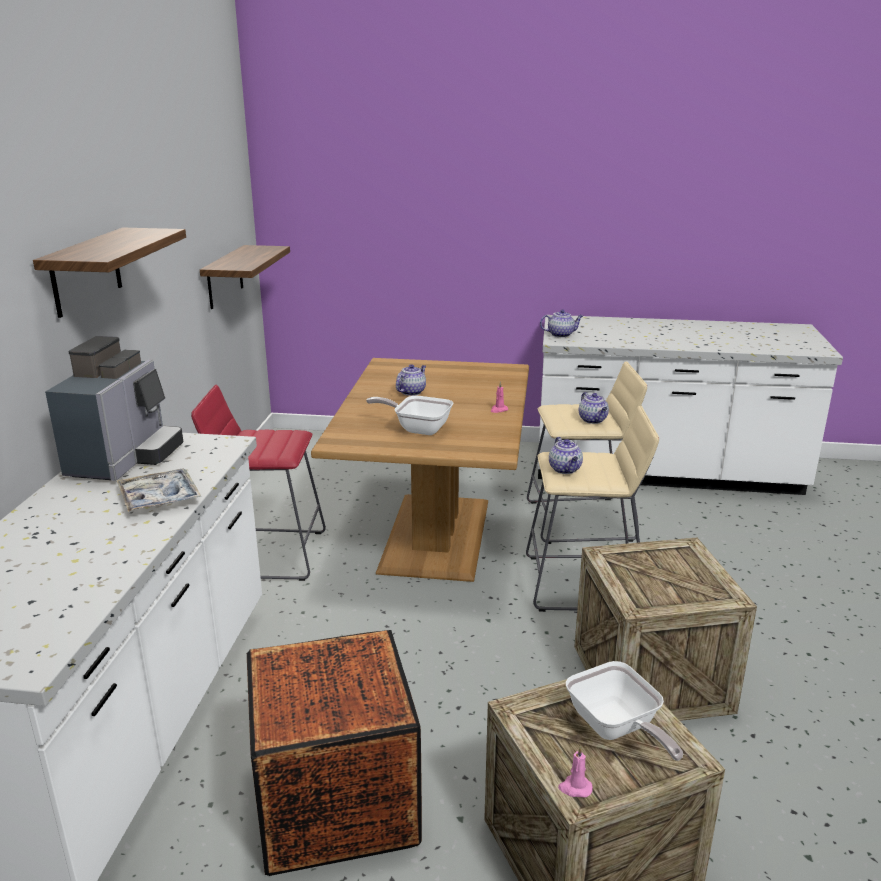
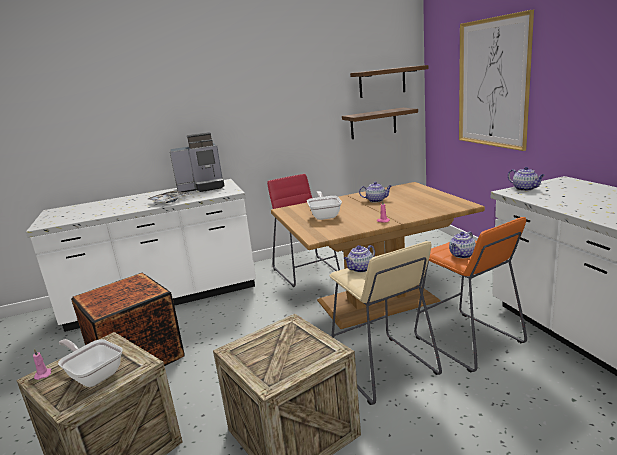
camera: 65 degrees right, 5 degrees down
shelf [33,227,186,318] -> shelf moved to [350,65,428,98]
beige stool [527,361,647,544] -> orange stool [414,217,527,373]
frying pan [566,661,683,761] -> frying pan turned 90 degrees clockwise [58,339,122,387]
none -> picture [459,10,534,151]

